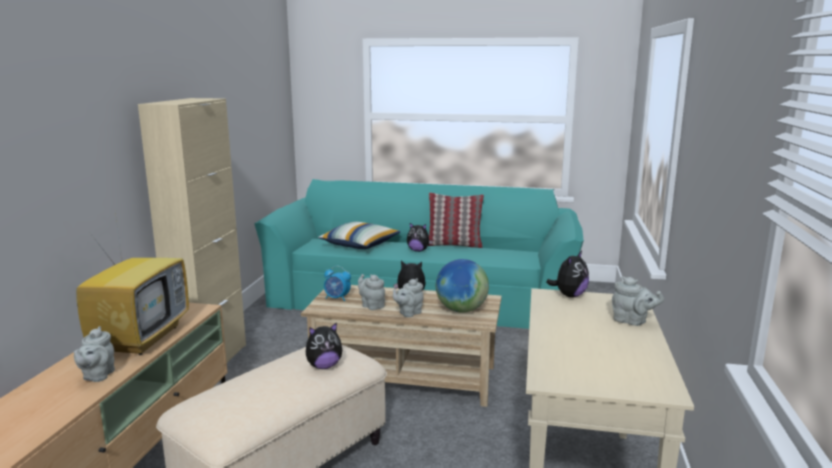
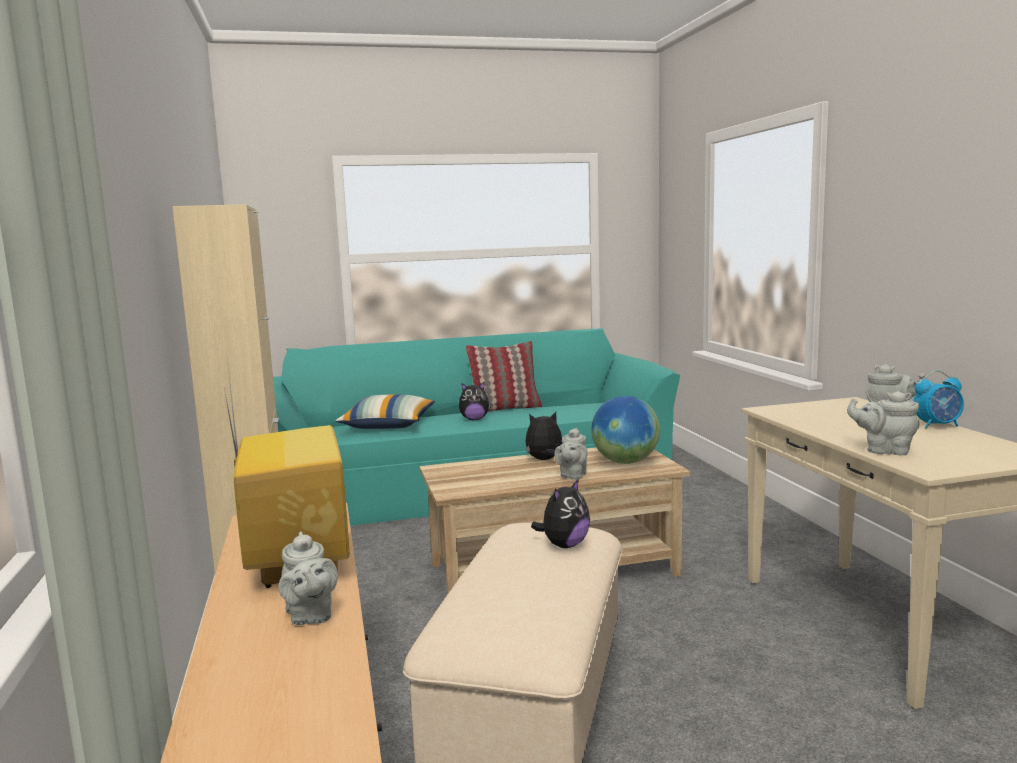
camera: 25 degrees left, 5 degrees down
alarm clock [324,266,351,301] -> alarm clock moved to [913,370,964,429]
grey teapot [358,274,385,310] -> grey teapot moved to [847,391,920,455]
plush toy [546,251,589,298] -> none

